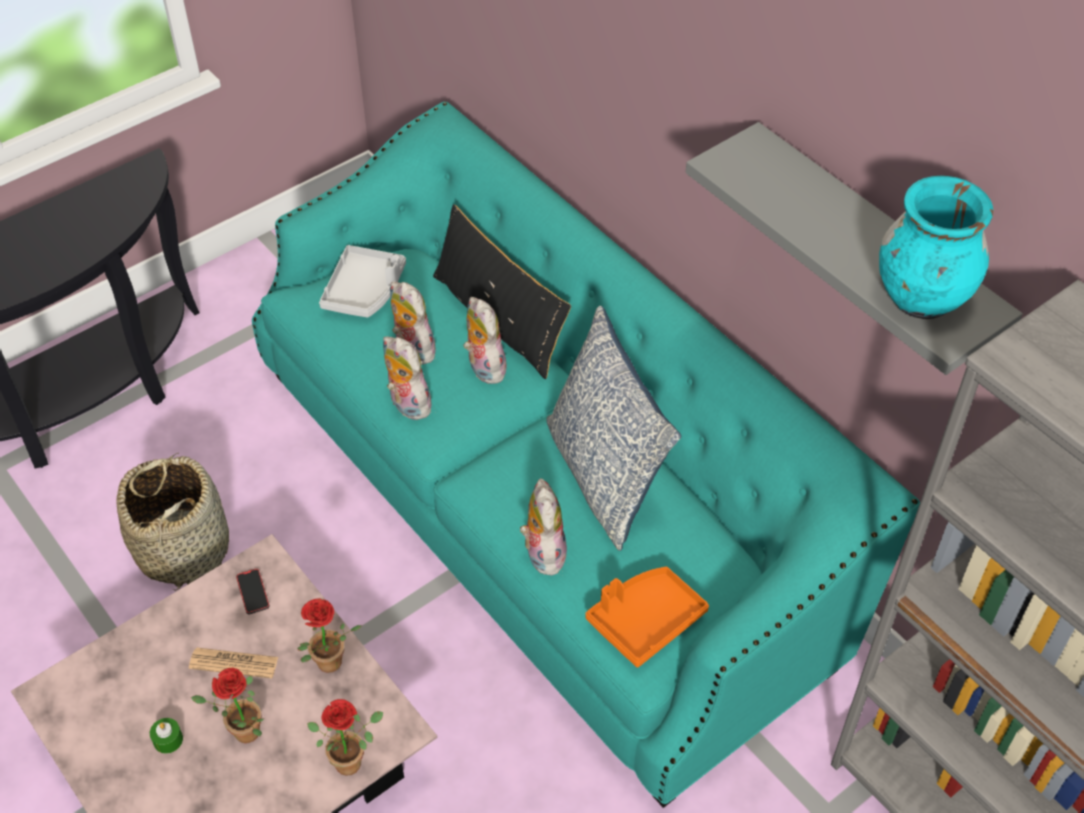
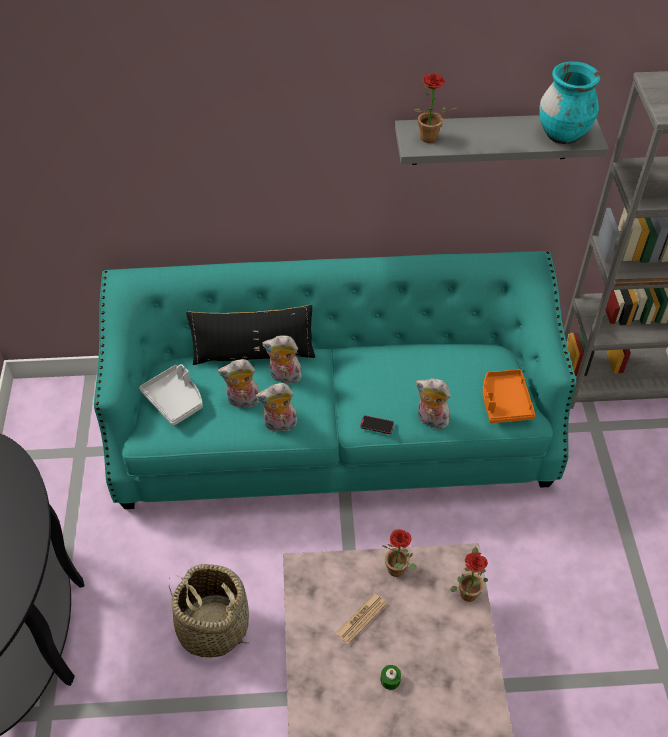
camera: 55 degrees left, 0 degrees up
potted plant [191,668,264,743] -> potted plant moved to [414,73,456,143]
phone [236,569,270,614] -> phone moved to [360,415,394,434]
pillow [546,306,681,551] -> none

